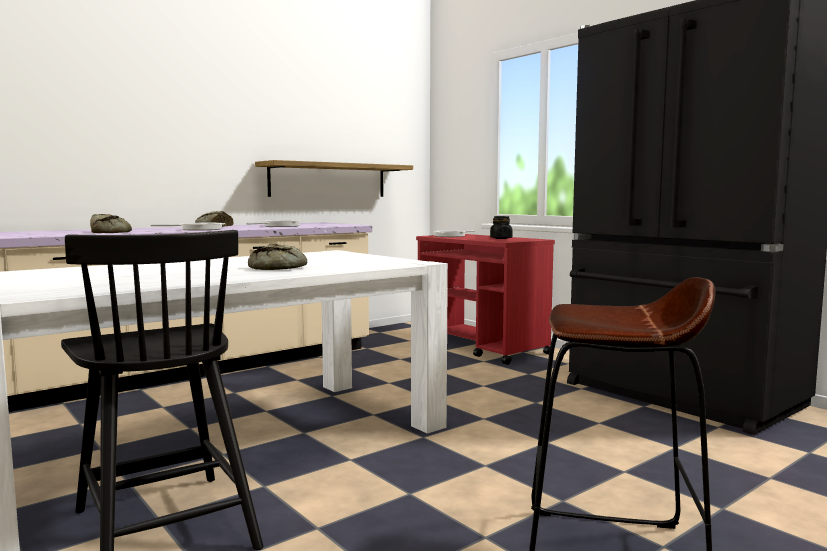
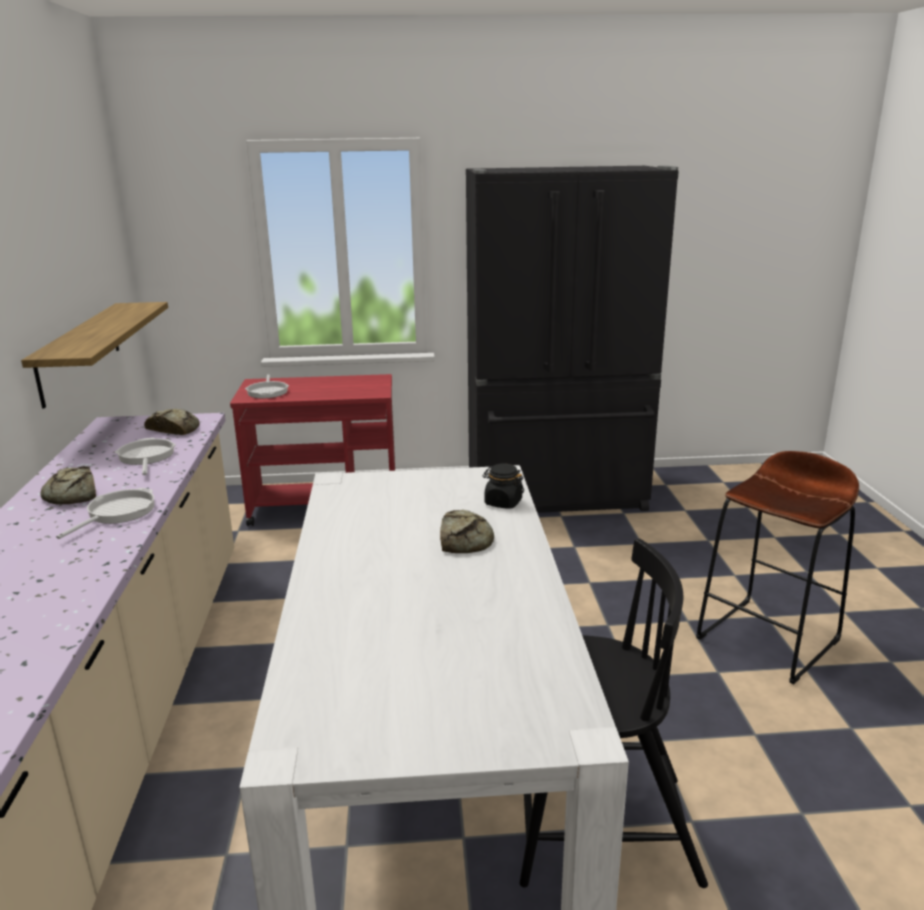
camera: 55 degrees left, 15 degrees up
bread [90,214,132,233] -> bread moved to [144,409,200,435]
black jar [490,216,512,239] -> black jar moved to [483,464,524,509]

